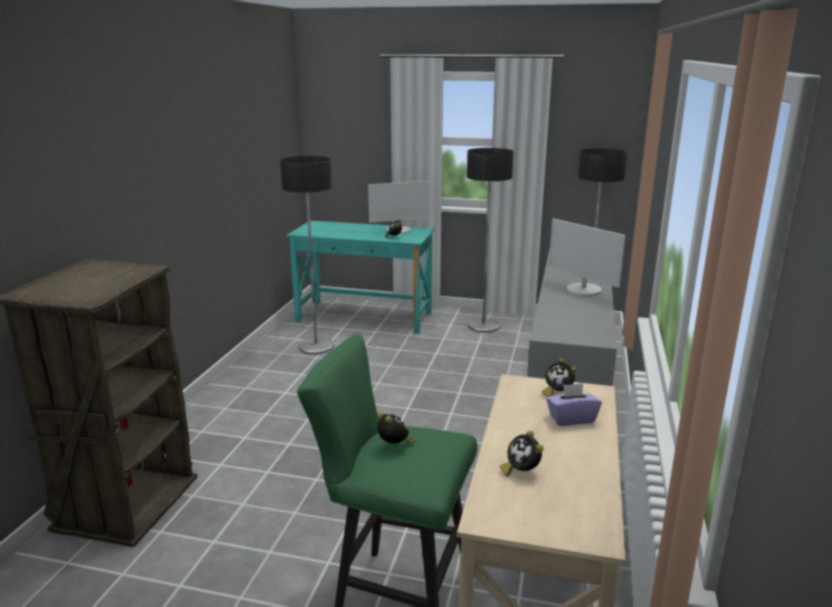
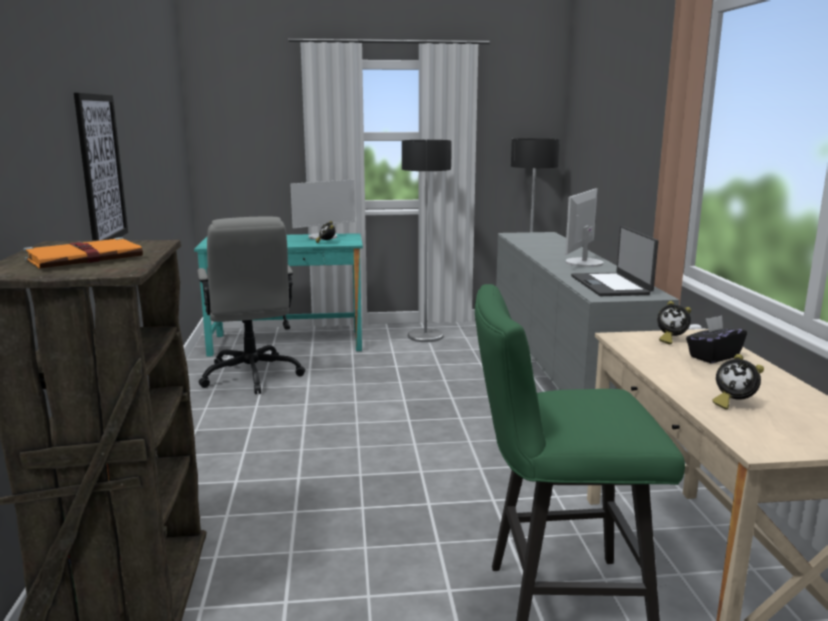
camera: 20 degrees left, 5 degrees down
floor lamp [280,156,334,355] -> grey office chair [197,216,305,394]
alarm clock [377,412,415,444] -> none
purple tissue box [546,383,602,426] -> black tissue box [686,315,747,363]
monitor [549,218,626,296] -> monitor turned 90 degrees clockwise [565,188,603,267]
none -> orange book [23,237,143,269]
none -> picture [74,93,128,241]
none -> laptop [571,226,658,296]

